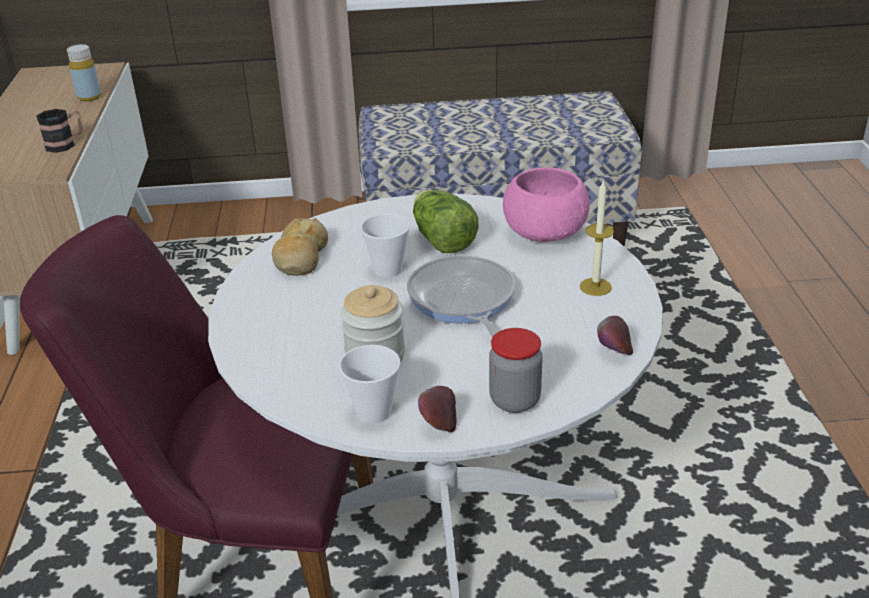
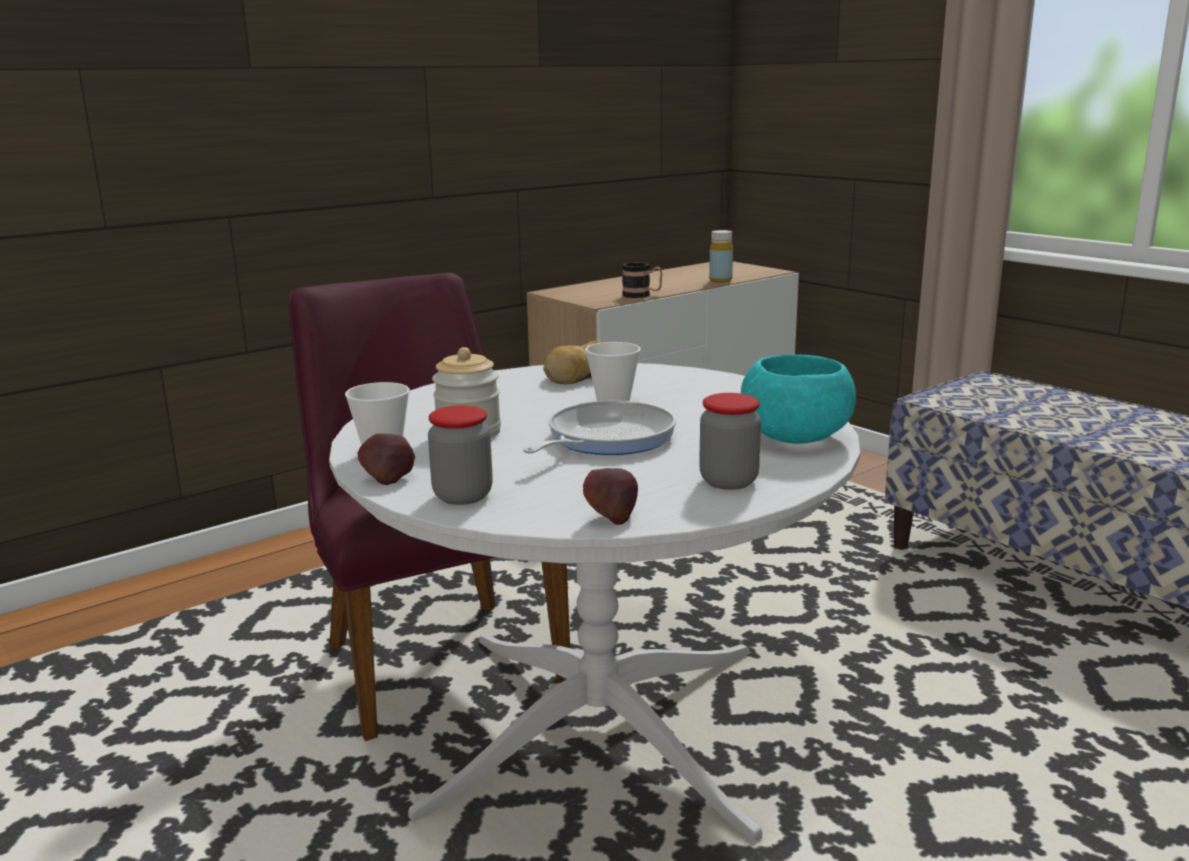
camera: 55 degrees right, 15 degrees down
lettuce [413,190,479,253] -> none
pink bowl [503,167,590,242] -> turquoise bowl [741,354,856,444]
candle [580,180,614,296] -> jar [699,393,761,490]

